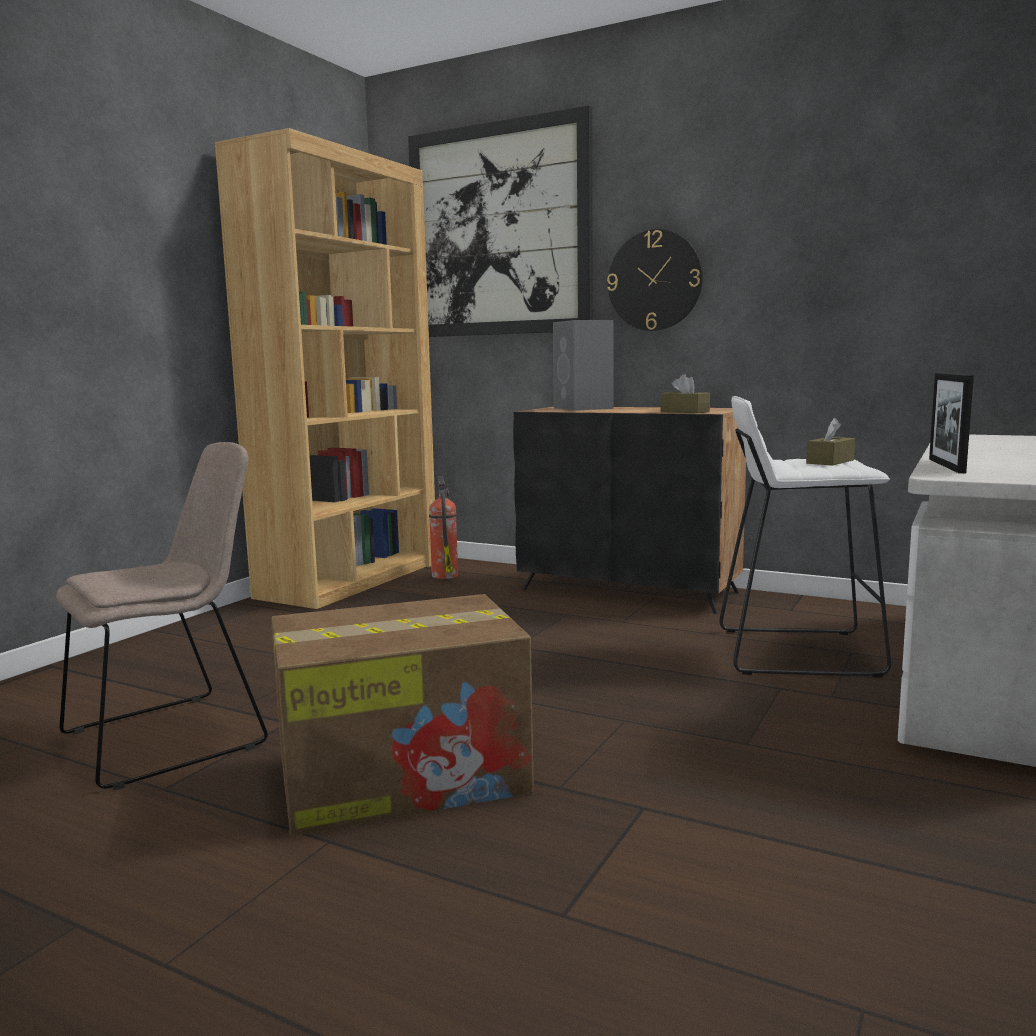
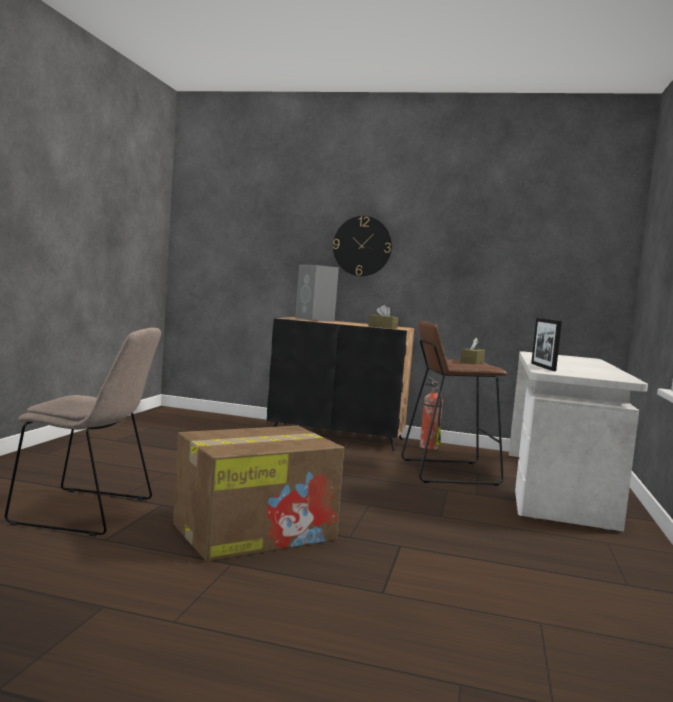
camera: 15 degrees left, 5 degrees down
beige chair [56,442,268,790] -> beige chair turned 60 degrees clockwise [5,328,161,536]
brown bookcase [215,128,435,609] -> none
picture [408,106,593,337] -> none
fire extinguisher [429,476,458,579] -> fire extinguisher moved to [420,377,443,450]
white stool [719,396,891,678] -> brown stool [401,321,507,485]

